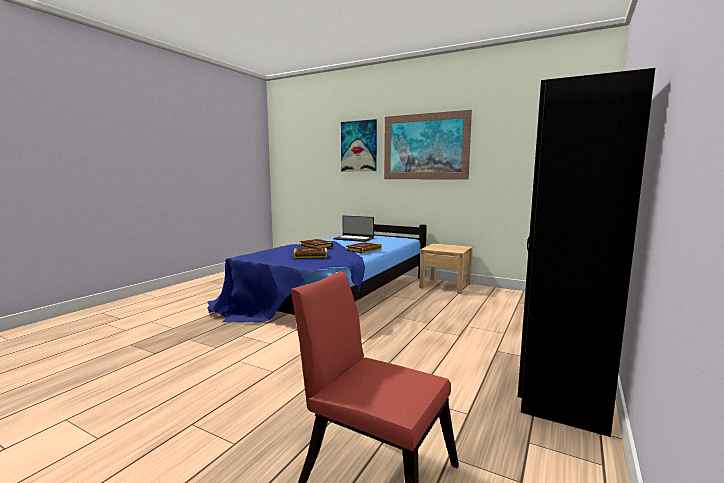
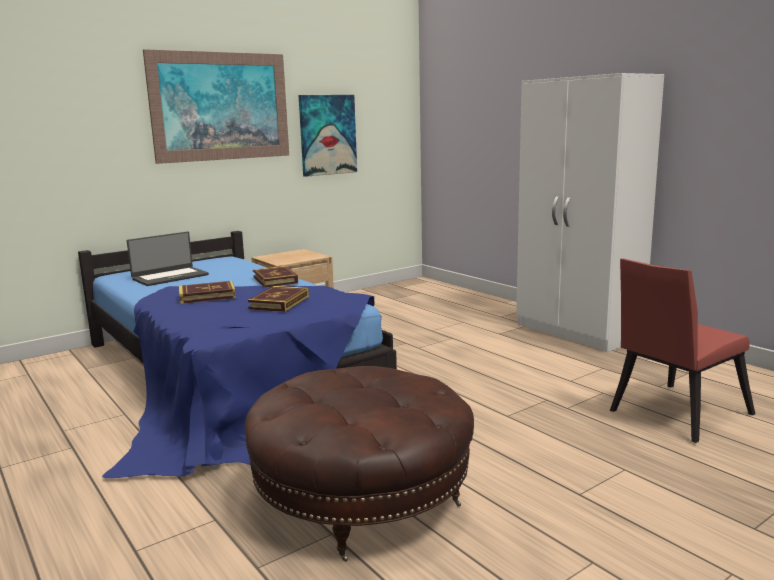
camera: 65 degrees left, 5 degrees up
picture [341,119,377,171] -> picture moved to [298,95,357,177]
black wardrobe [518,68,655,437] -> white wardrobe [516,73,664,352]
none -> brown ottoman [245,366,474,562]

